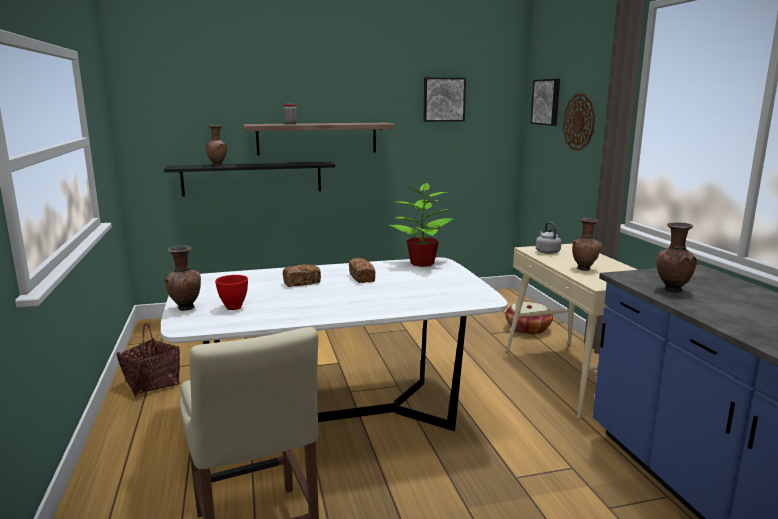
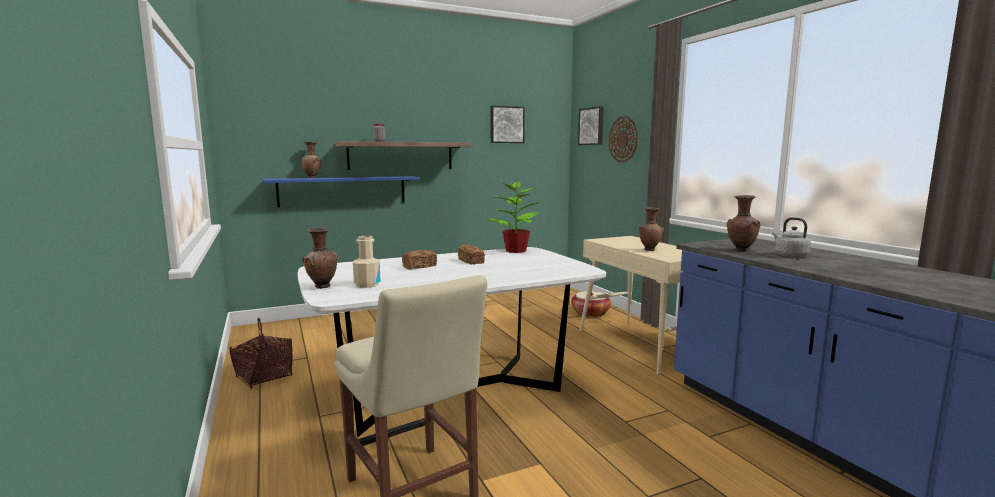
camera: 10 degrees left, 5 degrees down
black shelf [164,161,335,197] -> blue shelf [263,176,419,208]
red bowl [215,275,248,310] -> beige bottle [353,236,381,288]
grey kettle [536,222,561,254] -> grey kettle moved to [772,217,811,258]

